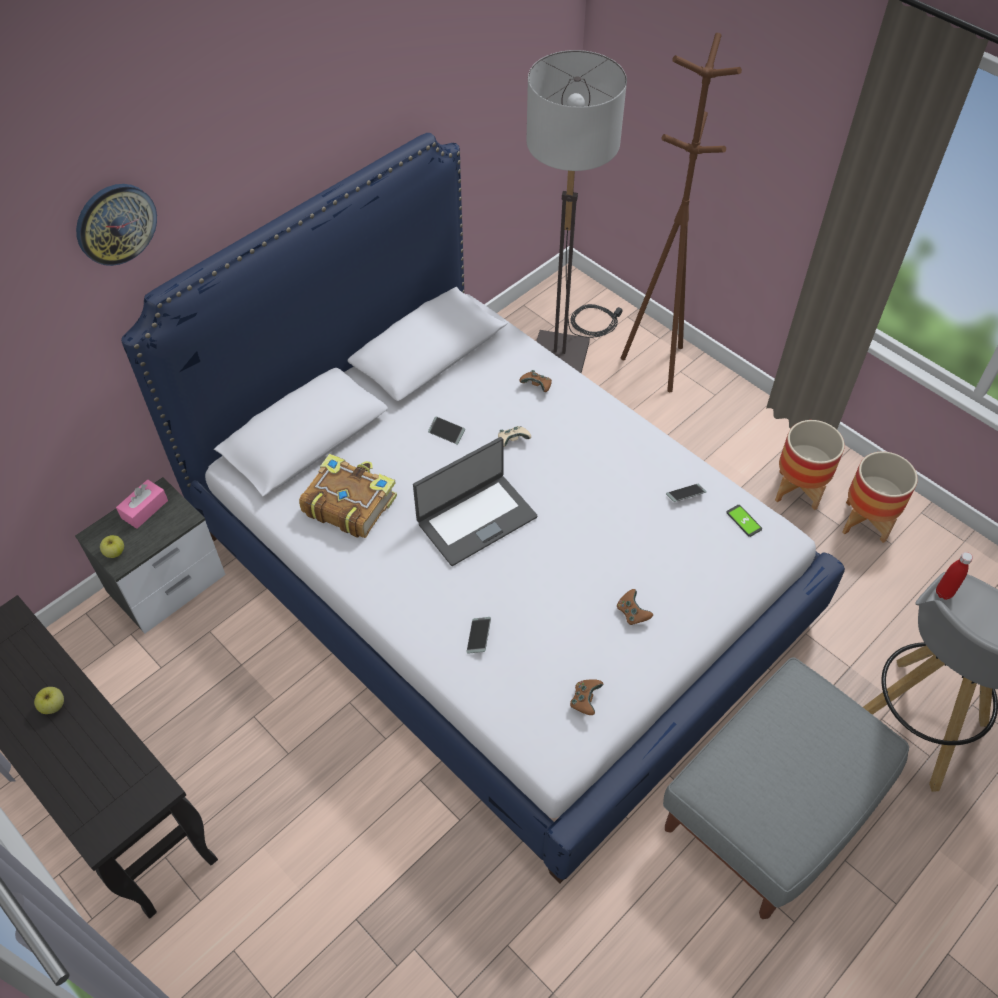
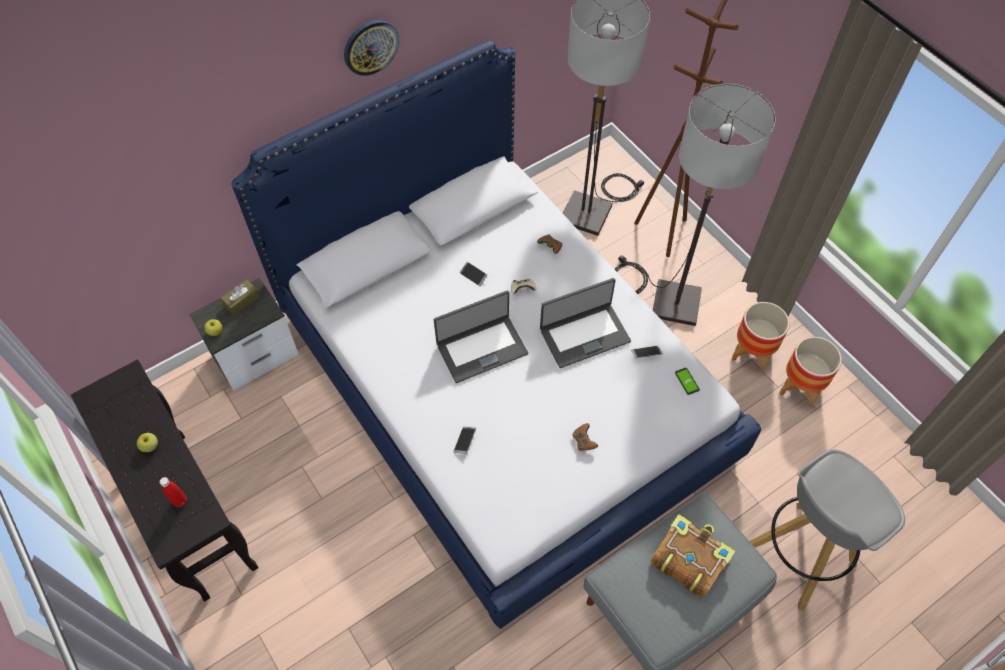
camera: 10 degrees right, 5 degrees up
wall clock [76,184,157,266] -> wall clock moved to [344,20,399,76]
pink tissue box [116,479,168,529] -> brown tissue box [220,279,260,316]
book [299,454,397,538] -> book moved to [650,514,735,598]
brown game controller [570,679,603,715] -> none
red bottle [936,552,973,600] -> red bottle moved to [159,477,187,507]
none -> laptop [540,278,631,368]
none -> floor lamp [615,84,776,326]

